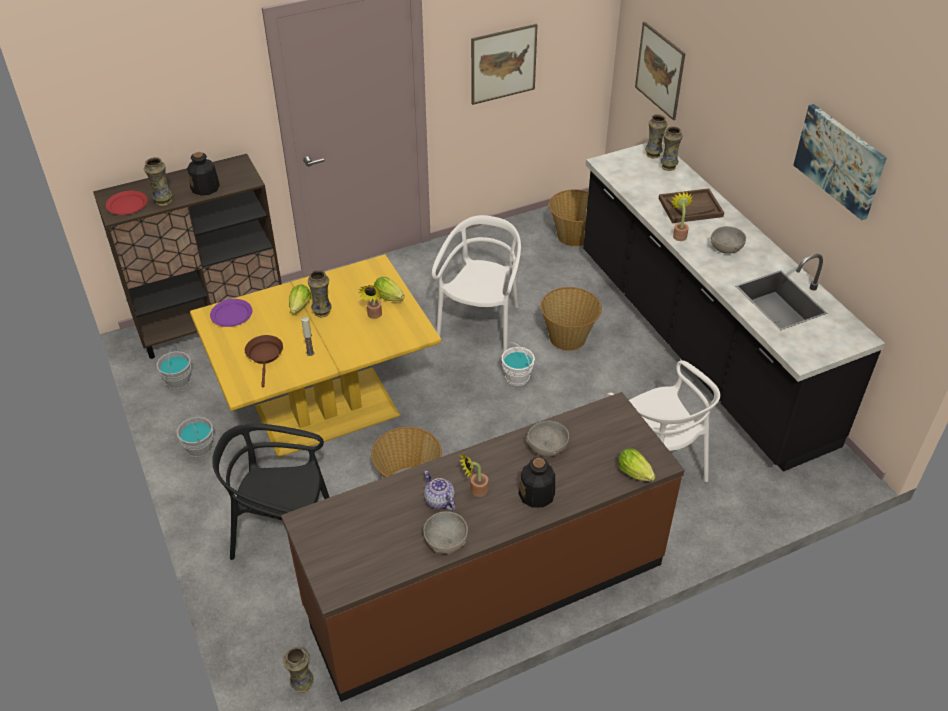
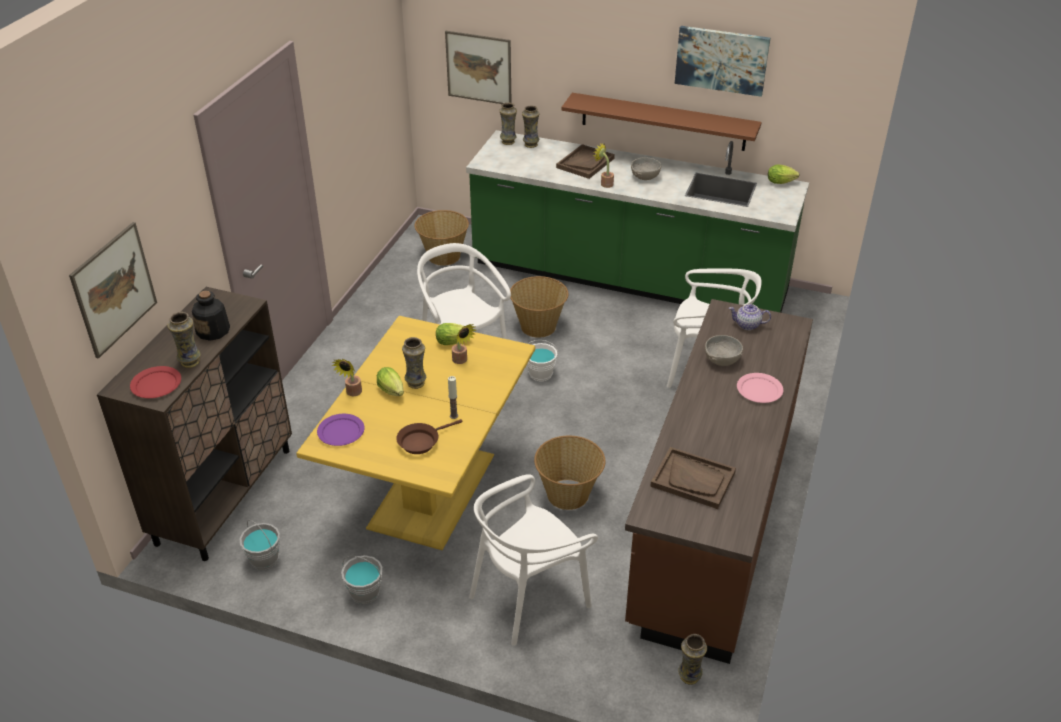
camera: 45 degrees left, 5 degrees down
black chair [212,423,330,560] -> white chair [469,474,598,646]
brown frying pan [245,335,283,387] -> brown frying pan turned 75 degrees counterclockwise [396,419,463,454]
grey bowl [423,511,468,554] -> none
teapot [424,471,455,511] -> teapot moved to [729,304,771,330]
potted plant [460,453,488,497] -> potted plant moved to [332,359,362,396]
picture [471,24,538,105] -> picture moved to [69,222,157,359]
bottle [518,457,555,508] -> pink plate [737,373,783,403]
black counter [583,142,885,472] -> green counter [466,130,809,313]
lettuce [618,448,656,482] -> lettuce moved to [768,165,799,184]
none -> brown shelf [562,93,762,151]
none -> brown tray [650,447,736,509]

